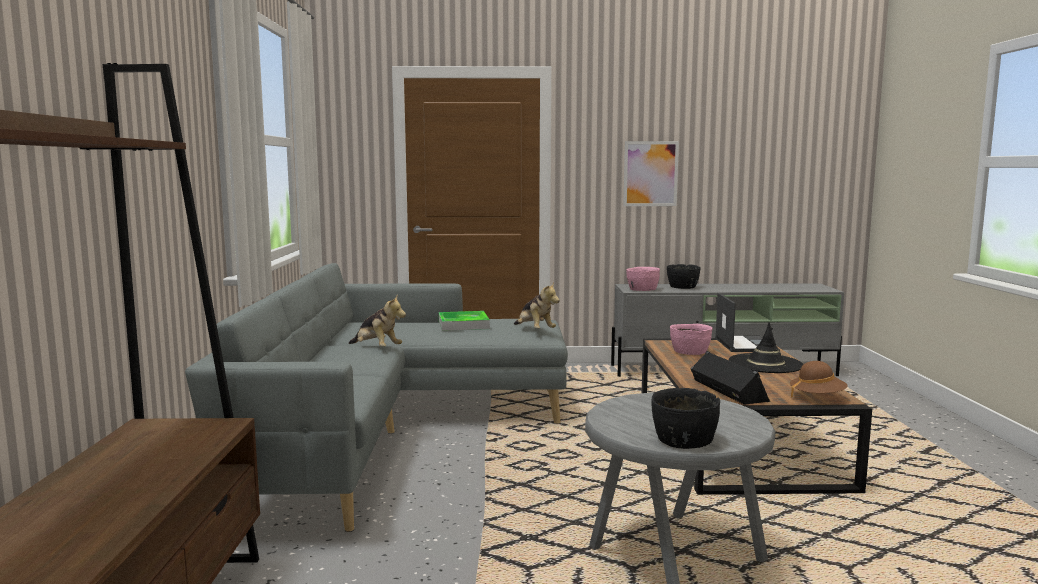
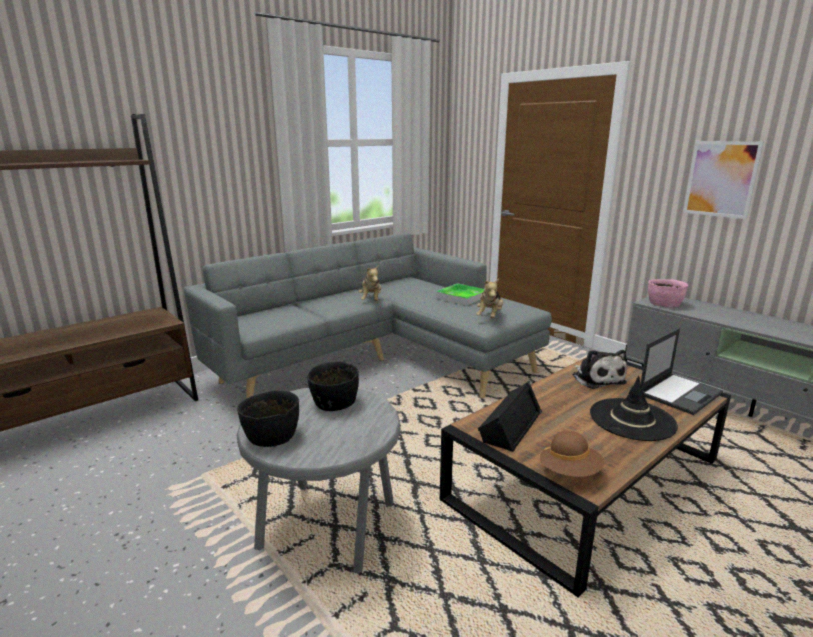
camera: 50 degrees right, 10 degrees up
black bowl [667,264,701,289] -> black bowl moved to [307,362,359,411]
pink bowl [670,324,713,355] -> plush toy [573,350,627,389]

